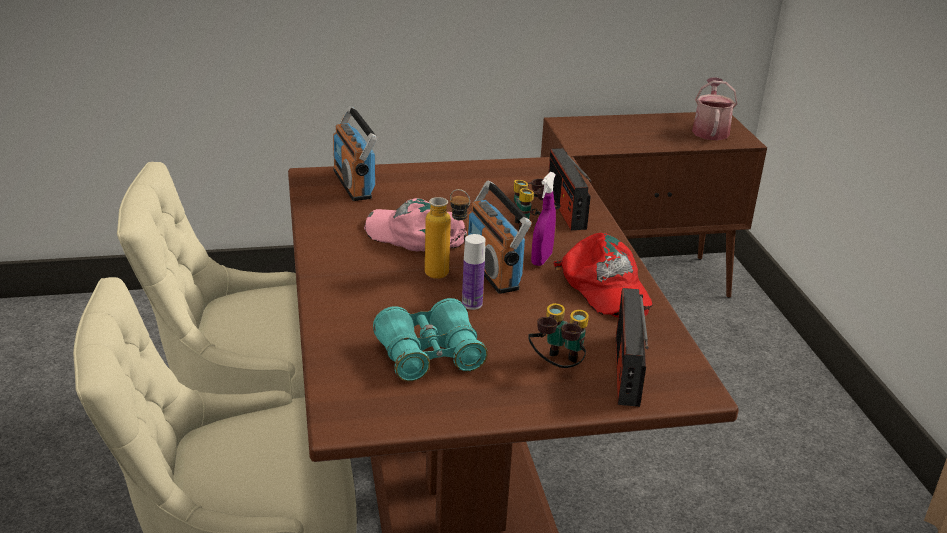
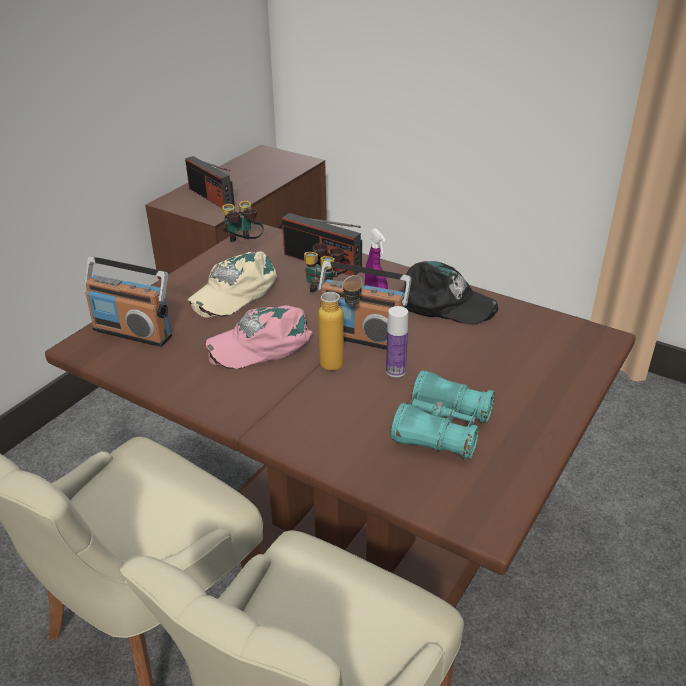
camera: 45 degrees left, 5 degrees up
binoculars [528,303,589,368] -> binoculars moved to [222,201,264,242]
red cap [553,233,653,317] -> black cap [400,261,498,325]
radio [616,288,649,407] -> radio moved to [185,156,235,208]
watering can [692,77,737,140] -> none
none -> beige cap [188,251,277,317]

